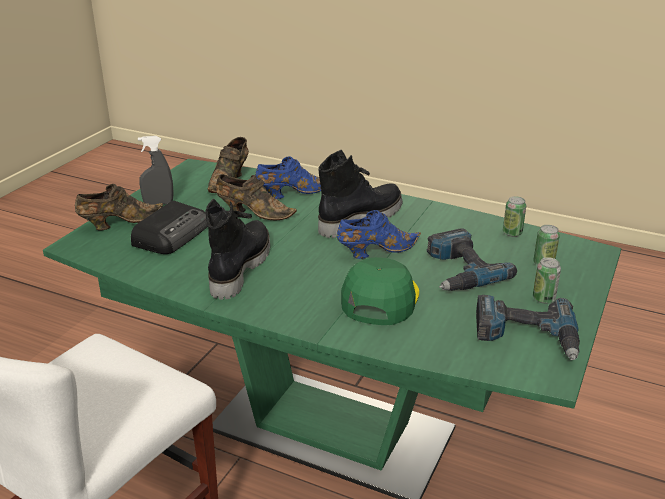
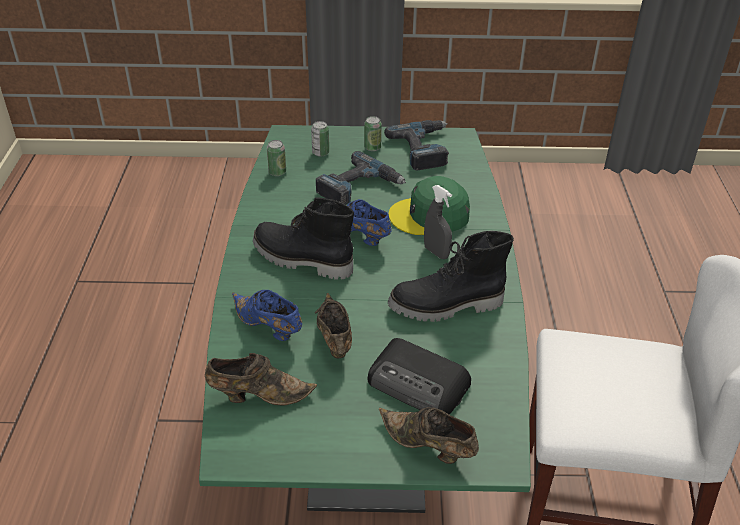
camera: 115 degrees left, 10 degrees up
radio [131,201,208,254] -> radio turned 150 degrees counterclockwise [368,338,471,414]
grey spray bottle [138,136,173,204] -> grey spray bottle moved to [424,185,452,259]

